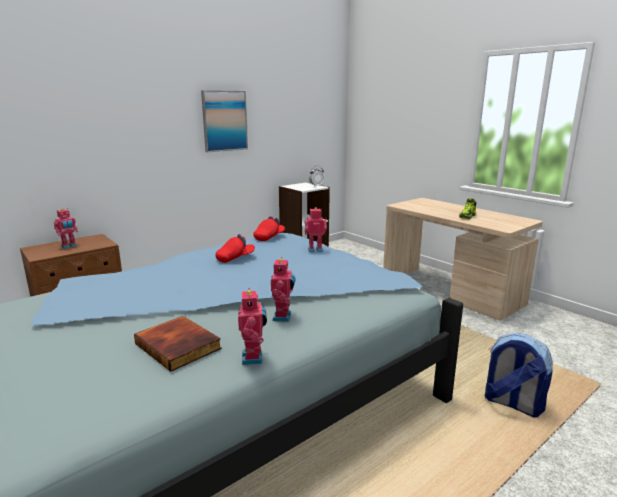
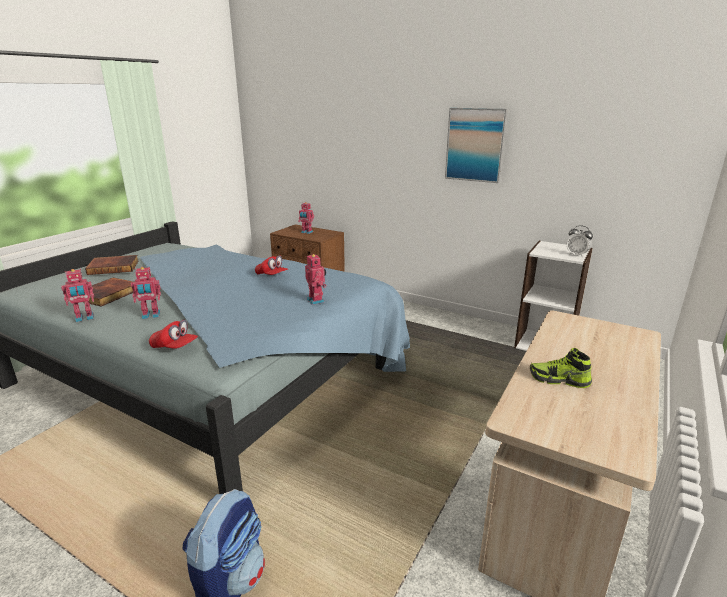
camera: 70 degrees right, 5 degrees up
red cap [253,216,285,241] -> red cap moved to [149,320,198,349]
none -> book [85,255,138,275]

